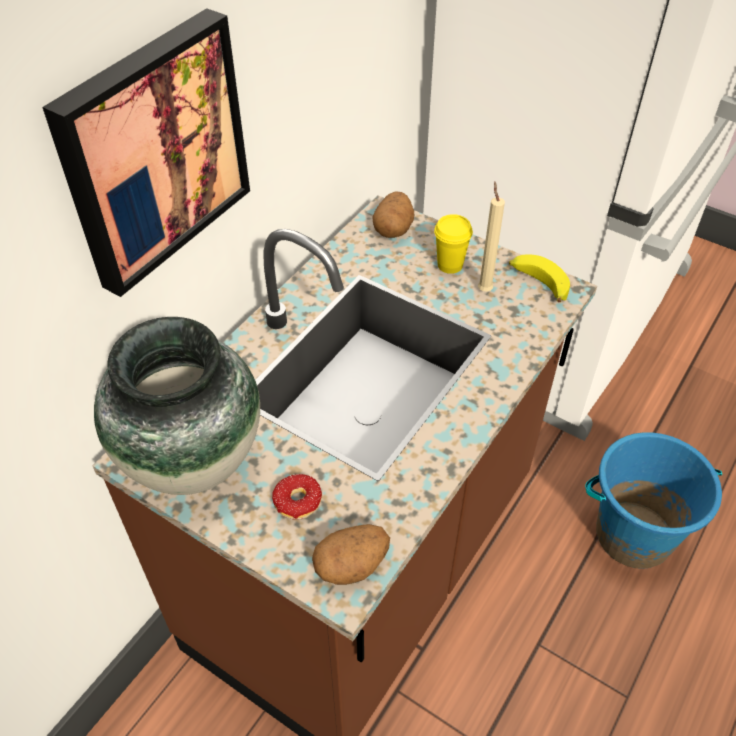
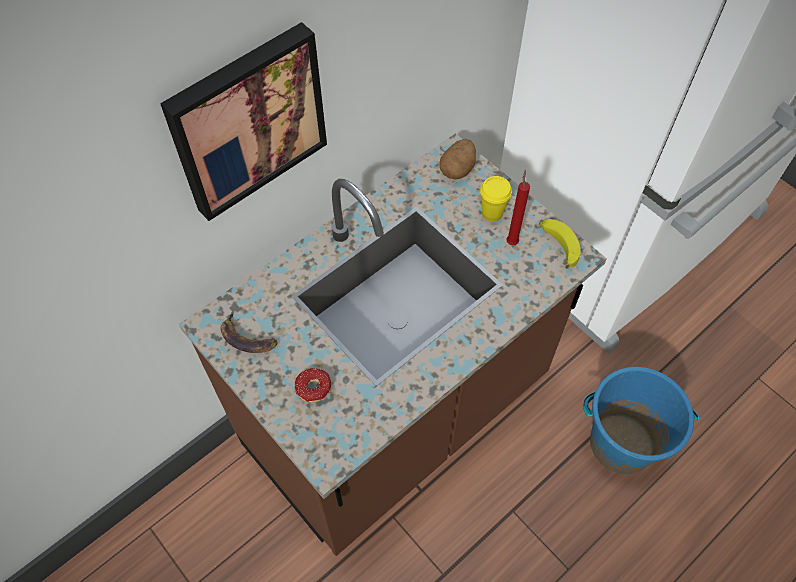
camera: 15 degrees right, 10 degrees up
vase [94,317,260,495] -> banana [221,310,278,353]
potato [312,524,390,585] -> none
beige candle [478,182,505,292] -> red candle [506,170,530,246]

